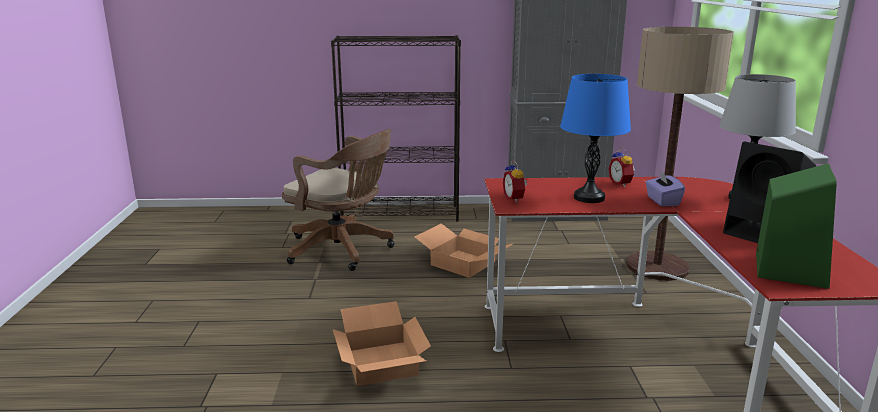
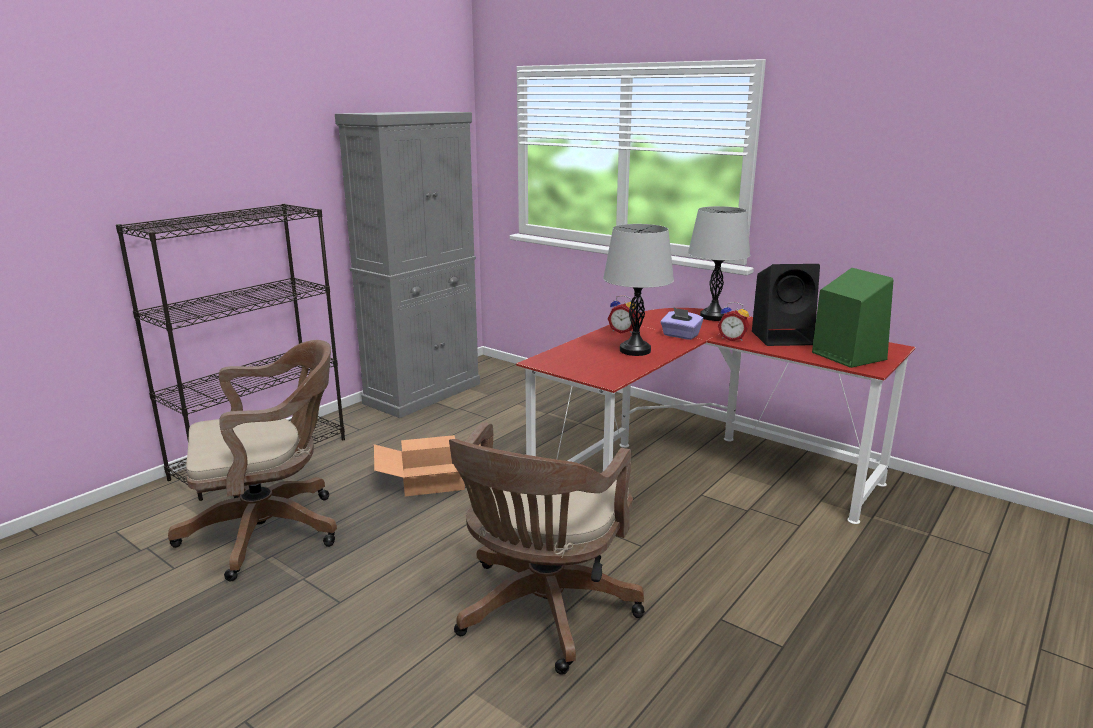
camera: 50 degrees left, 0 degrees up
cardboard box [333,301,431,386] -> brown office chair [449,422,645,675]
alarm clock [503,160,528,203] -> alarm clock moved to [718,302,749,341]
blue table lamp [560,74,631,203] -> grey table lamp [603,224,674,356]
floor lamp [626,27,734,281] -> none

